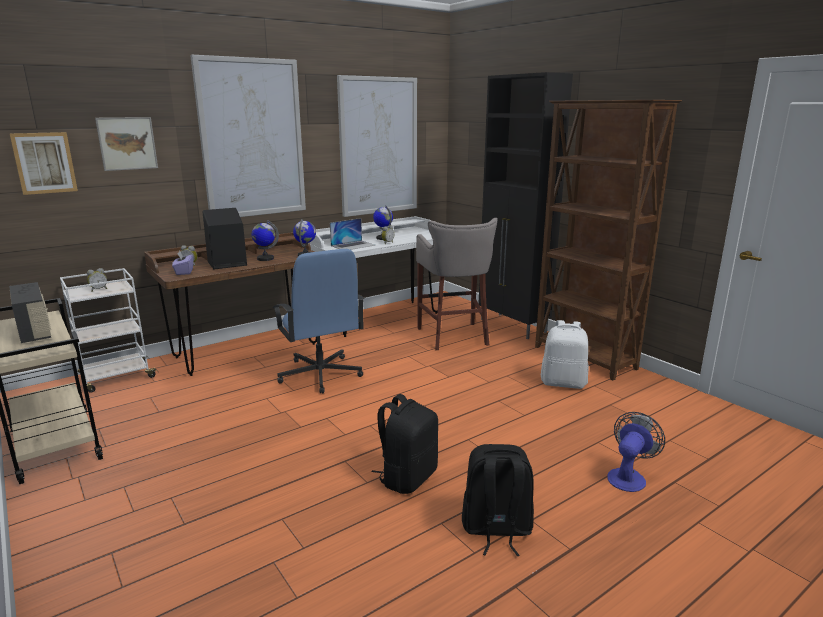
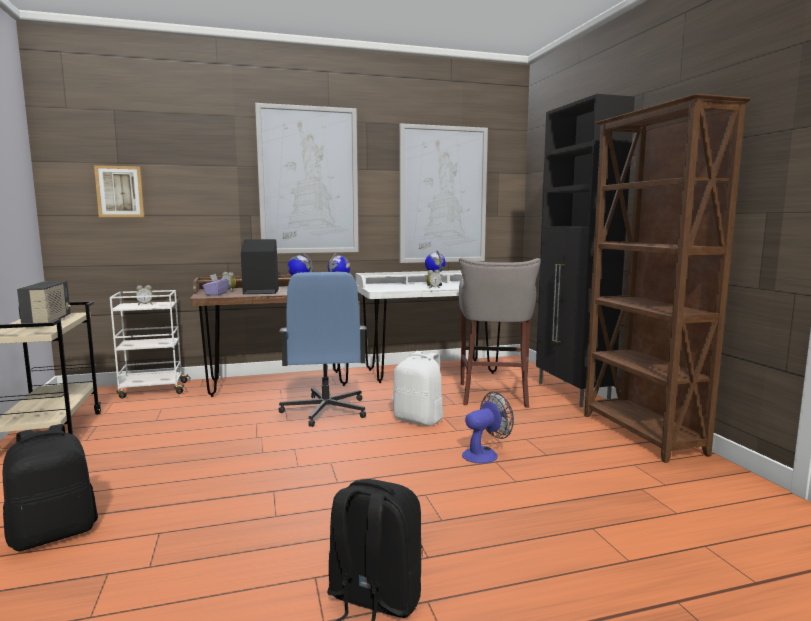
camera: 20 degrees right, 10 degrees down
picture [95,117,158,171] -> none
laptop [330,218,375,250] -> none
black backpack [371,394,438,494] -> black backpack moved to [3,424,98,551]
white backpack [541,320,588,389] -> white backpack moved to [393,351,443,426]
fan [608,412,665,492] -> fan moved to [462,392,514,464]

